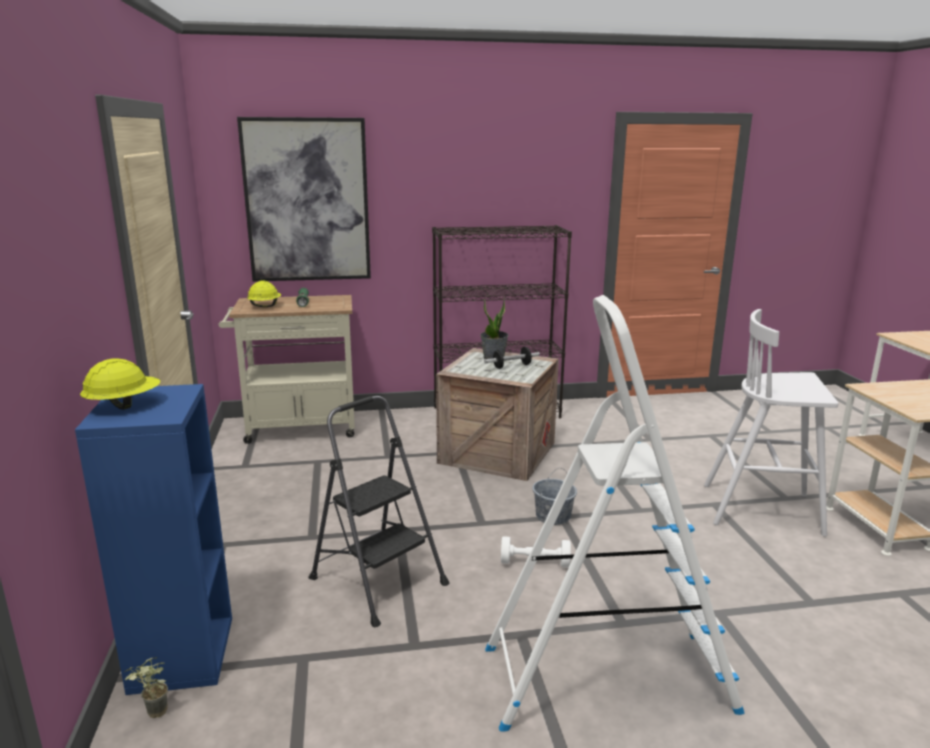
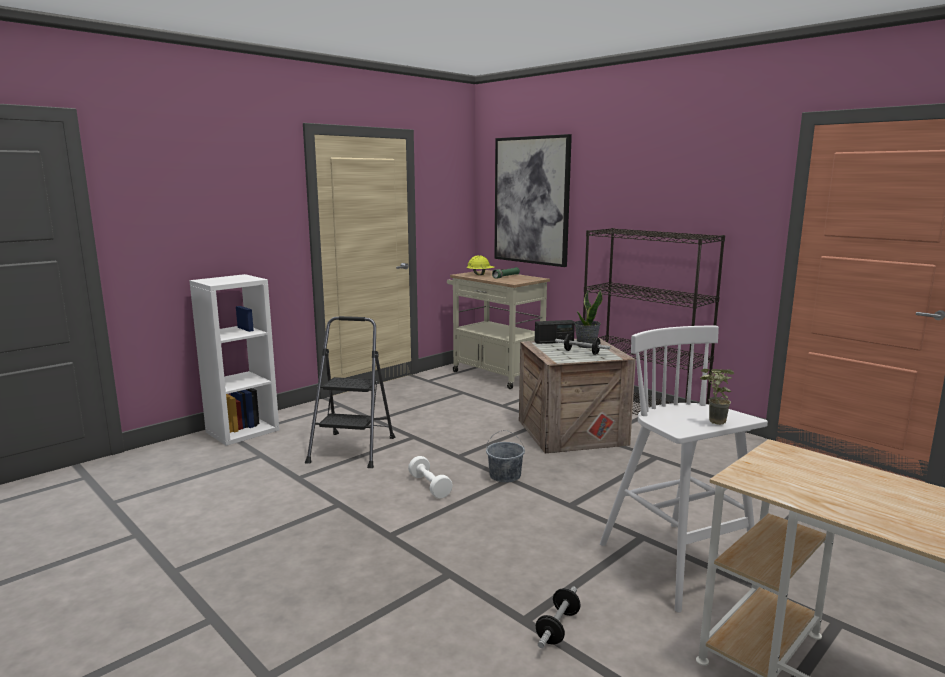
camera: 55 degrees right, 5 degrees down
blue bookcase [75,384,232,695] -> white bookcase [189,274,279,446]
yellow hard hat [80,358,160,410] -> none
potted plant [124,657,168,718] -> potted plant moved to [700,369,734,425]
white step ladder [485,295,744,732] -> none
none -> radio [535,320,575,344]
none -> dumbbell [536,586,581,648]

